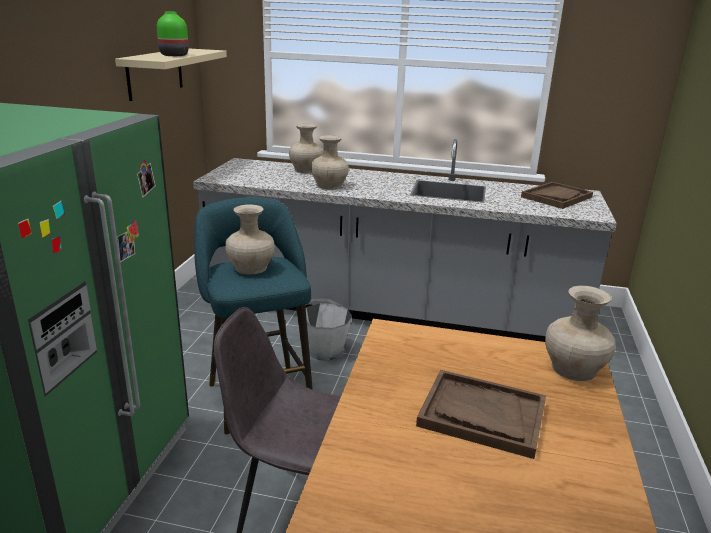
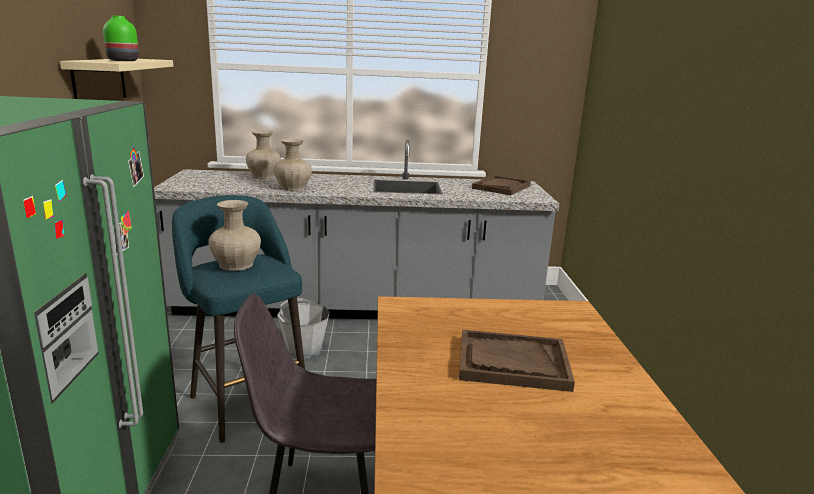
camera: 15 degrees left, 5 degrees down
beige vase [545,286,615,381] -> none

